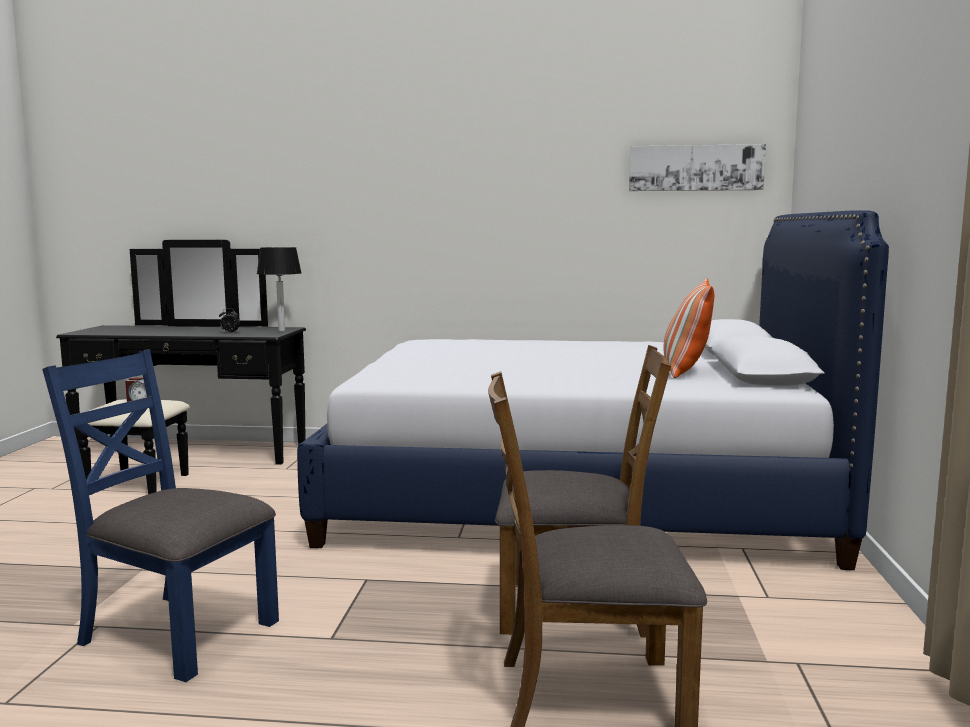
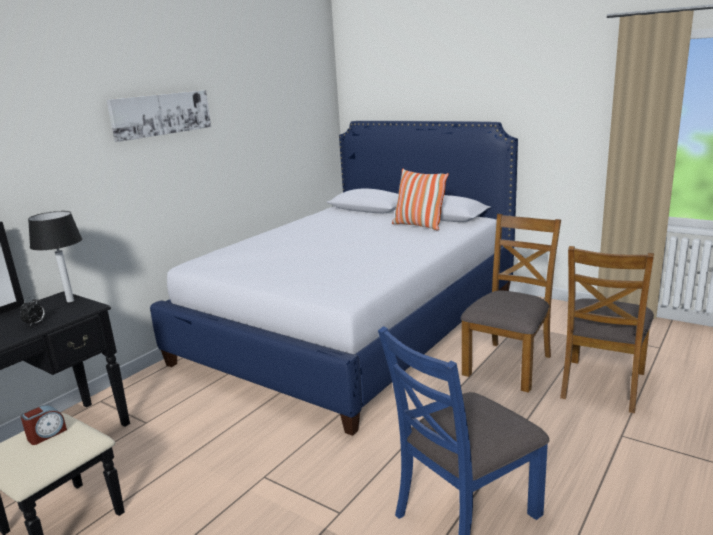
camera: 60 degrees left, 10 degrees up
picture [629,144,766,191] -> picture moved to [106,90,211,142]

